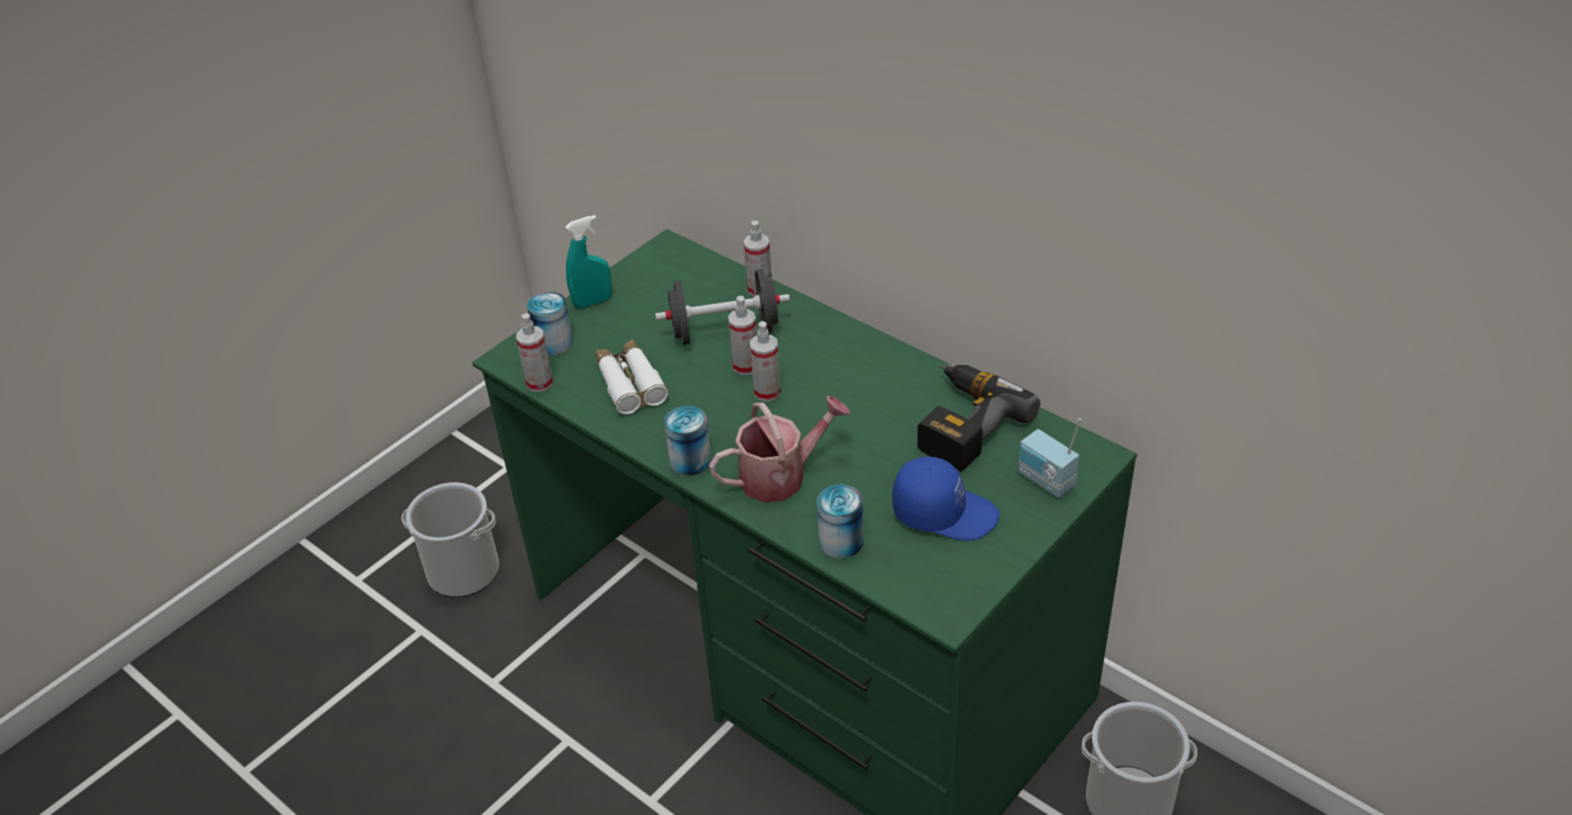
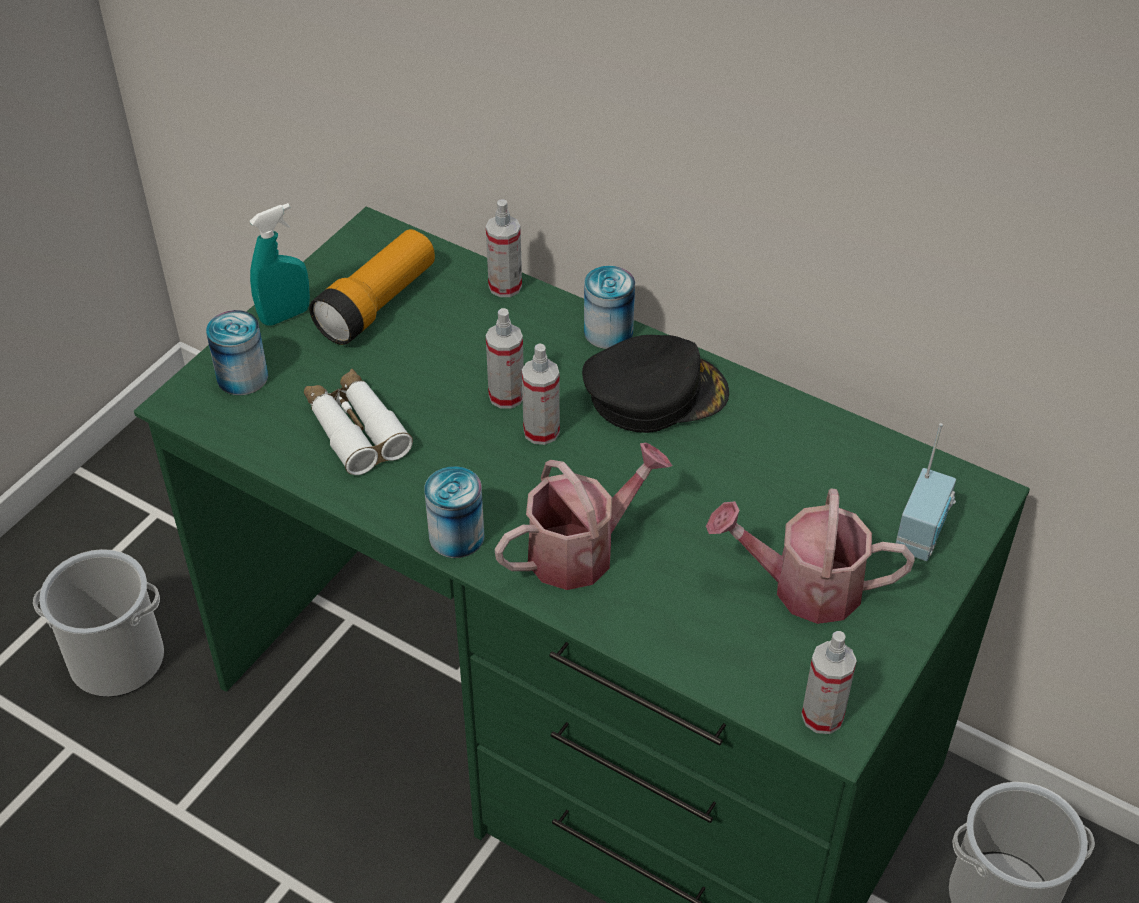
camera: 10 degrees left, 5 degrees up
spray bottle [516,313,553,392] -> spray bottle moved to [801,631,857,734]
black dumbbell [655,269,790,345] -> none
can [817,485,863,559] -> can moved to [584,266,635,349]
blue cap [892,456,999,541] -> watering can [706,488,914,624]
power drill [917,365,1040,471] -> none
radio [1018,418,1082,498] -> radio turned 105 degrees counterclockwise [896,423,956,561]
none -> flashlight [309,229,435,345]
none -> black cap [582,335,729,433]

